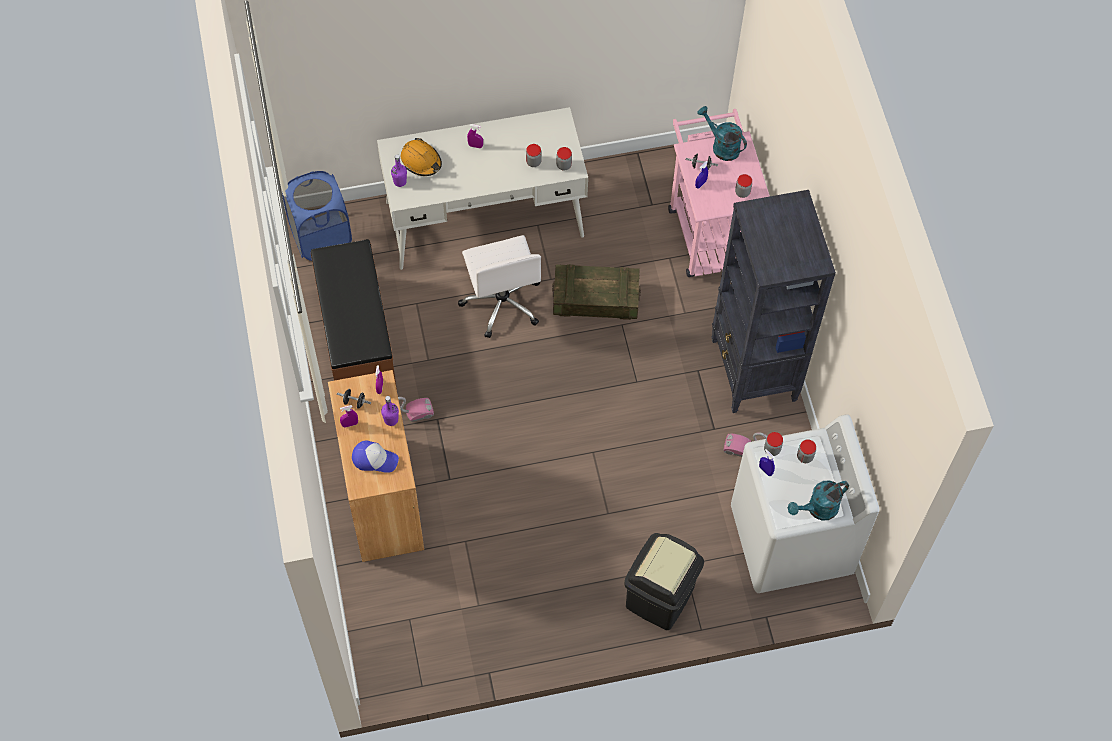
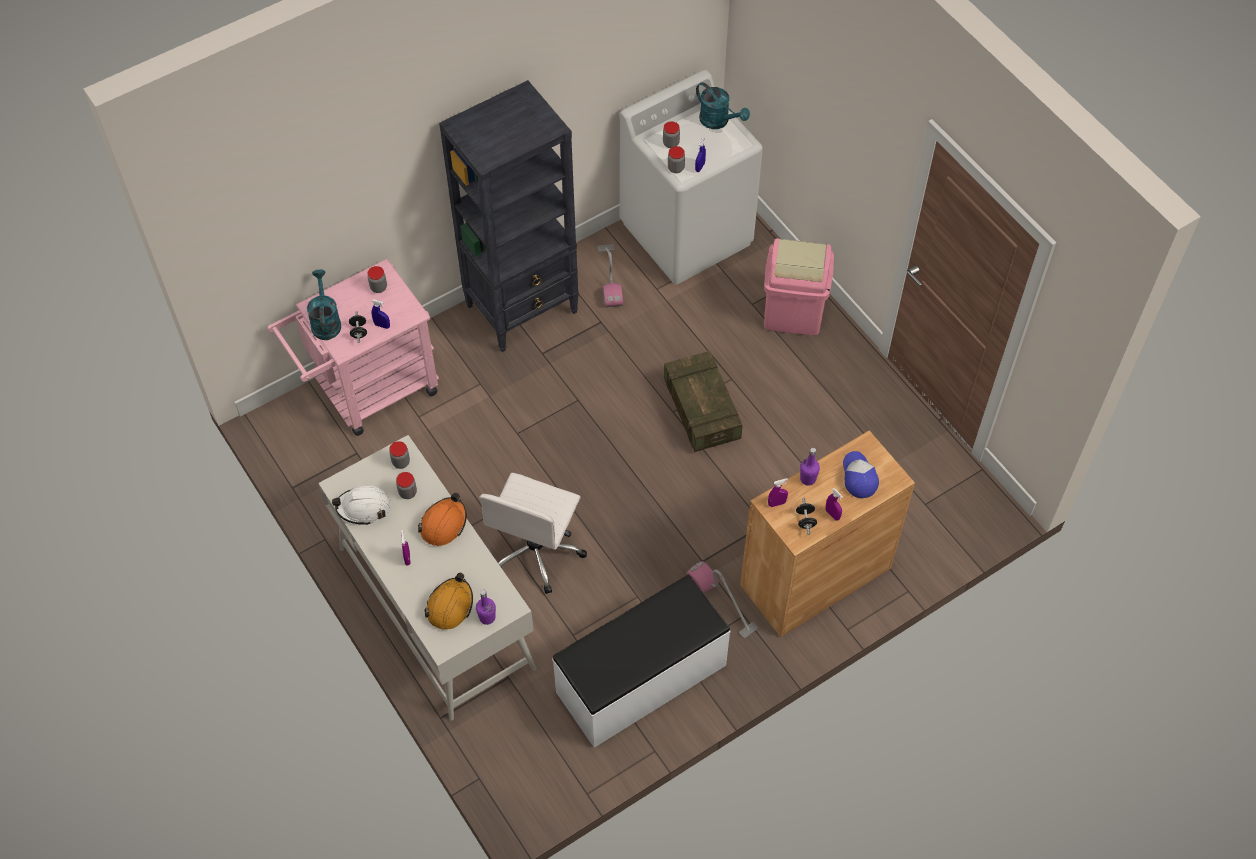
camera: 110 degrees left, 5 degrees down
blue laundry basket [282,171,352,261] -> none
brown bench [311,239,397,389] -> white bench [552,575,731,748]
white office chair [458,235,541,338] -> white office chair turned 150 degrees clockwise [479,473,587,594]
crate [552,264,641,320] -> crate moved to [664,351,742,452]
black trash can [624,533,704,630] -> pink trash can [764,238,834,335]
turquoise watering can [697,106,747,161] -> turquoise watering can turned 150 degrees clockwise [307,269,341,340]
none -> white hard hat [332,485,391,525]
none -> orange hard hat [418,493,467,546]

